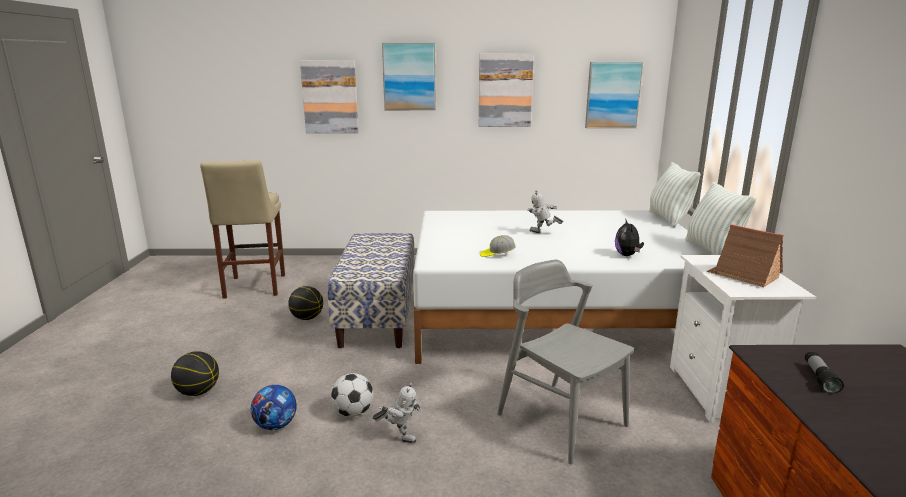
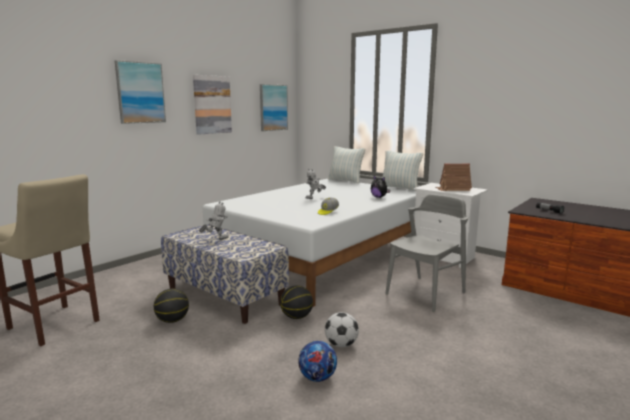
camera: 50 degrees left, 5 degrees down
basketball [171,351,219,396] -> basketball moved to [280,285,313,319]
picture [300,60,359,133] -> none
toy robot [373,383,422,443] -> toy robot moved to [199,201,228,240]
grey chair [497,260,634,465] -> grey chair turned 135 degrees clockwise [385,194,468,312]

